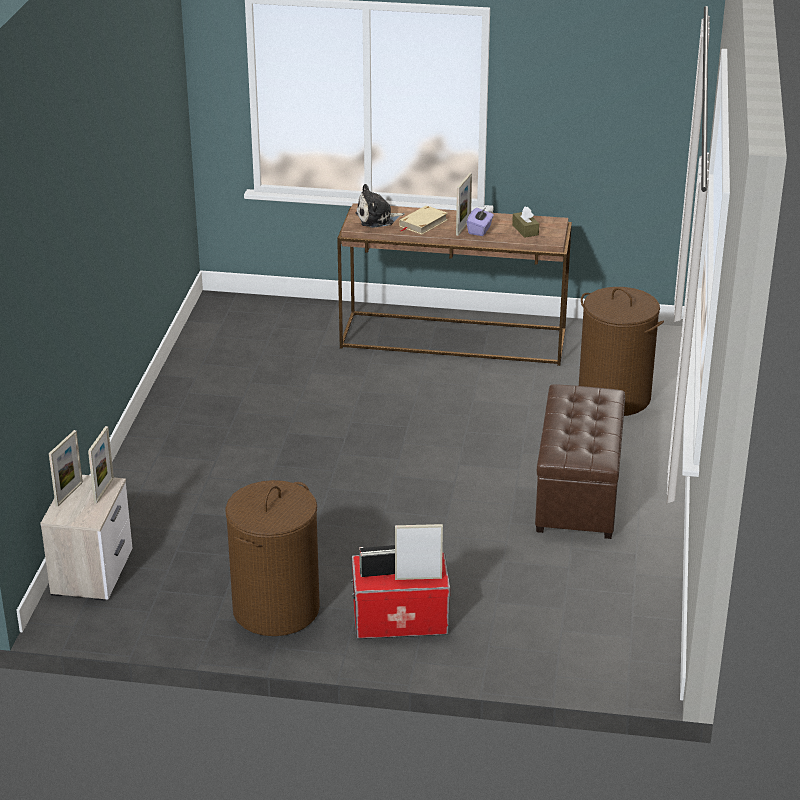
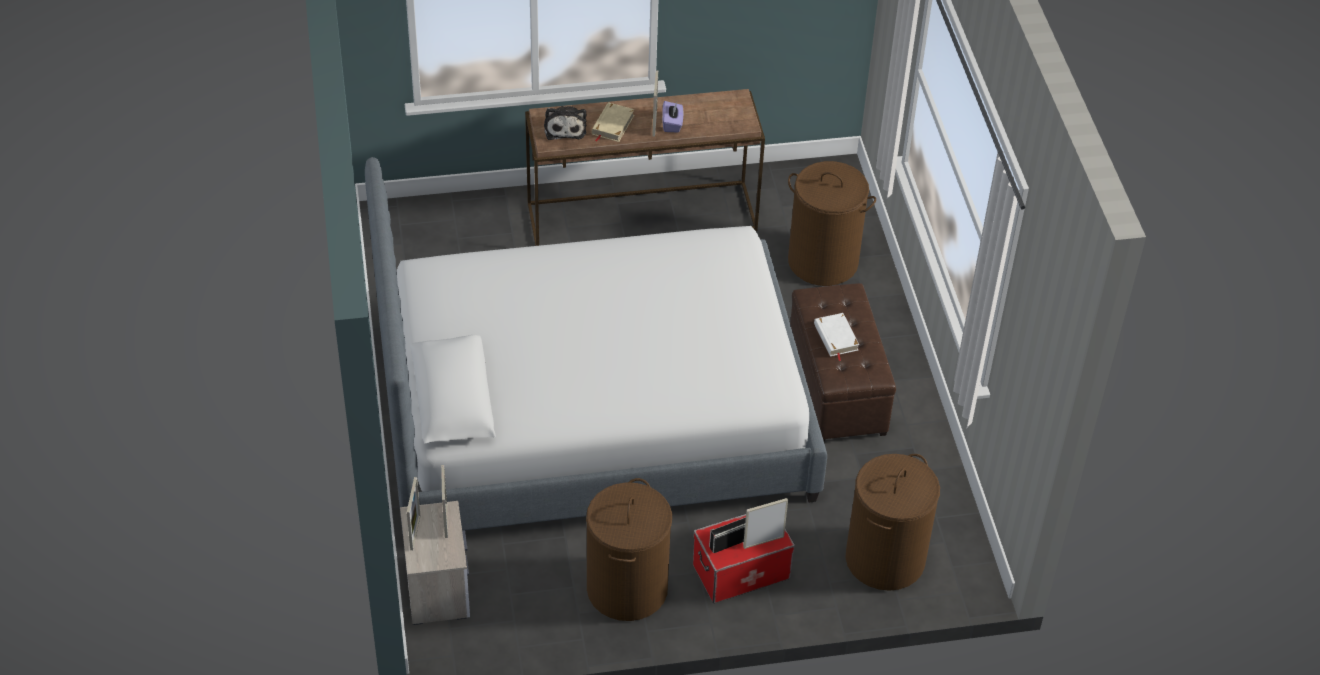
camera: 20 degrees left, 15 degrees up
plush toy [355,184,405,228] -> plush toy turned 60 degrees counterclockwise [544,106,586,140]
brown tissue box [512,207,539,238] -> none
none -> bed [365,157,827,533]
none -> white book [814,313,859,361]
none -> brown laundry basket [846,454,940,591]

